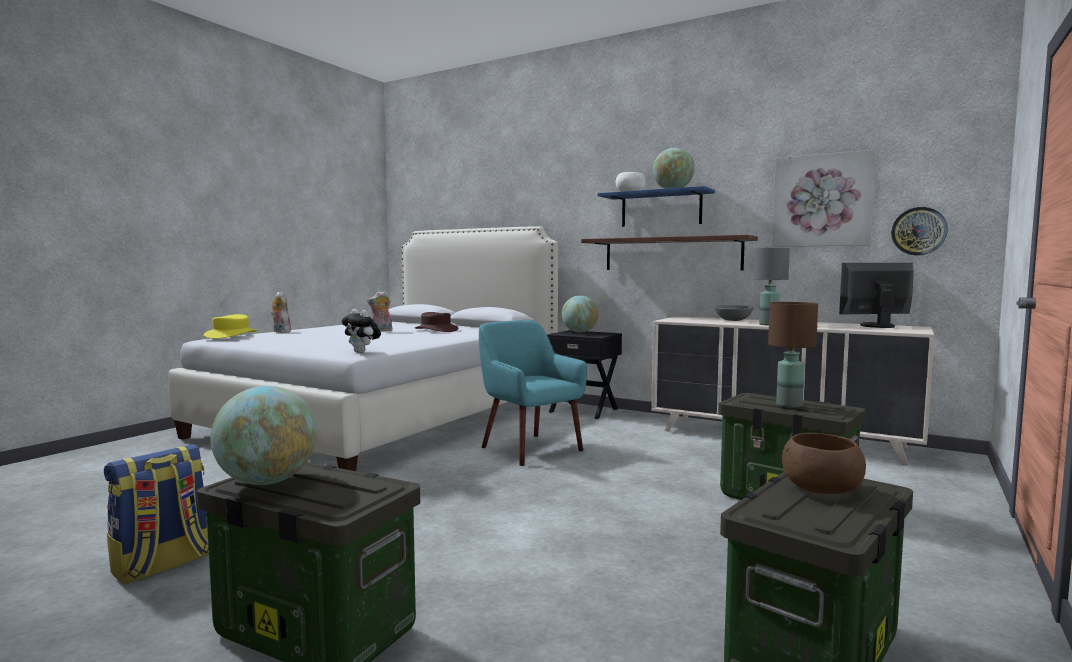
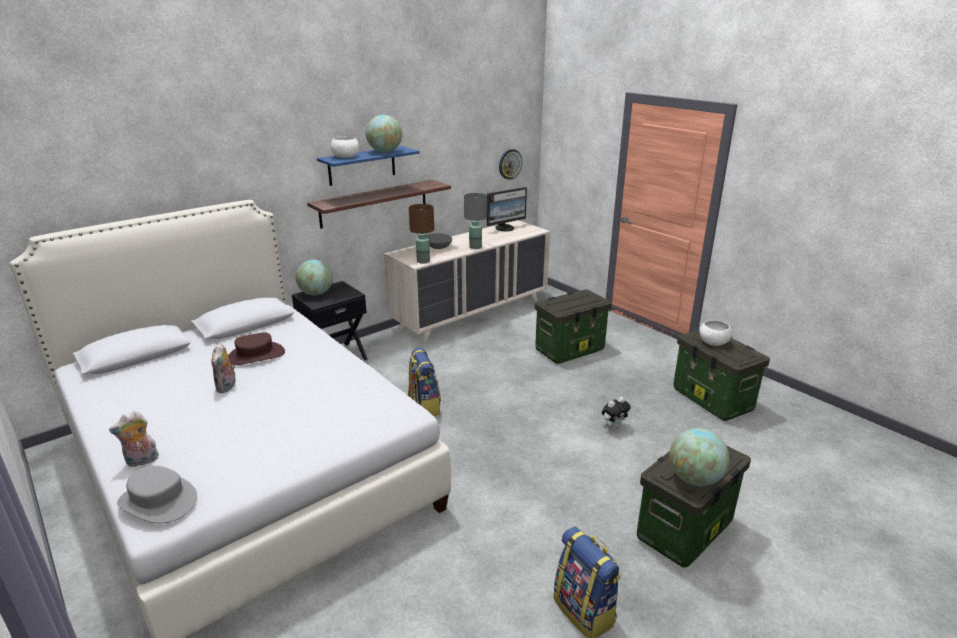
camera: 70 degrees left, 20 degrees up
yellow hat [204,314,257,339] -> grey hat [117,466,197,523]
plush toy [341,309,381,353] -> plush toy moved to [602,397,631,429]
turquoise armchair [479,320,587,466] -> backpack [408,348,441,416]
brown table lamp [768,302,818,408] -> brown table lamp moved to [409,204,434,264]
picture [772,149,876,247] -> none
brown bowl [782,433,866,494] -> white bowl [700,320,732,346]
monitor [839,263,914,328] -> monitor turned 135 degrees counterclockwise [486,187,527,231]

